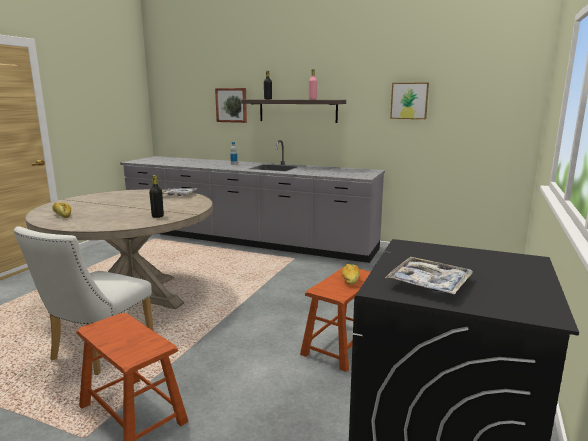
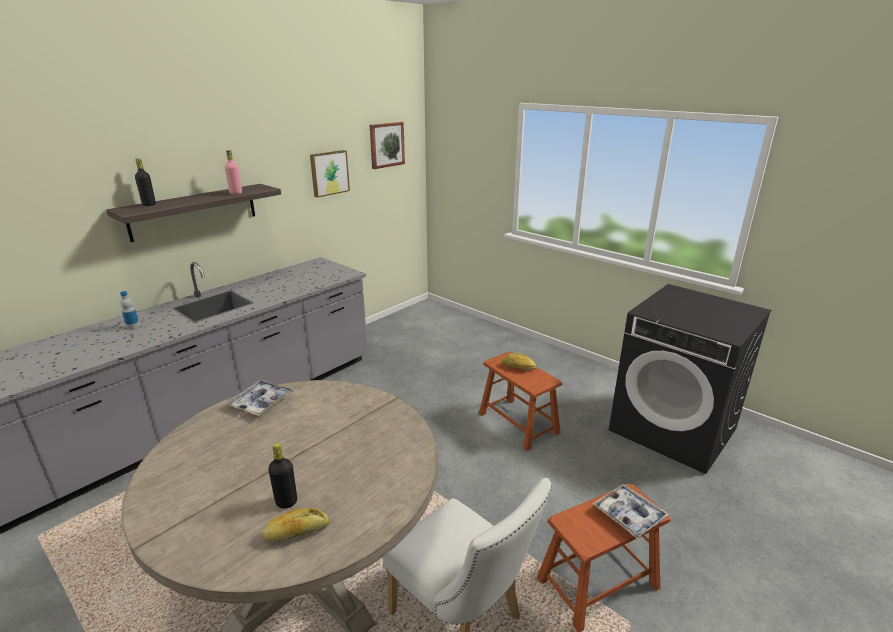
camera: 70 degrees left, 10 degrees up
black bottle [149,175,164,218] -> black bottle moved to [268,442,297,509]
picture [215,88,247,123] -> picture moved to [370,122,405,169]
tray [385,257,473,295] -> tray moved to [592,484,669,539]

